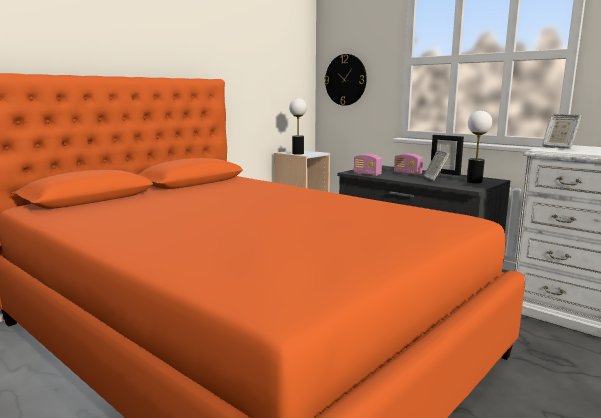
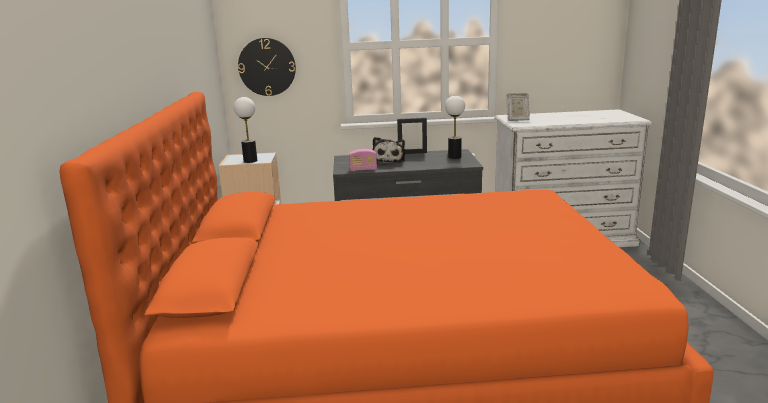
camera: 45 degrees left, 5 degrees up
radio [394,153,423,175] -> plush toy [373,137,405,163]
picture frame [423,150,450,181] -> none

